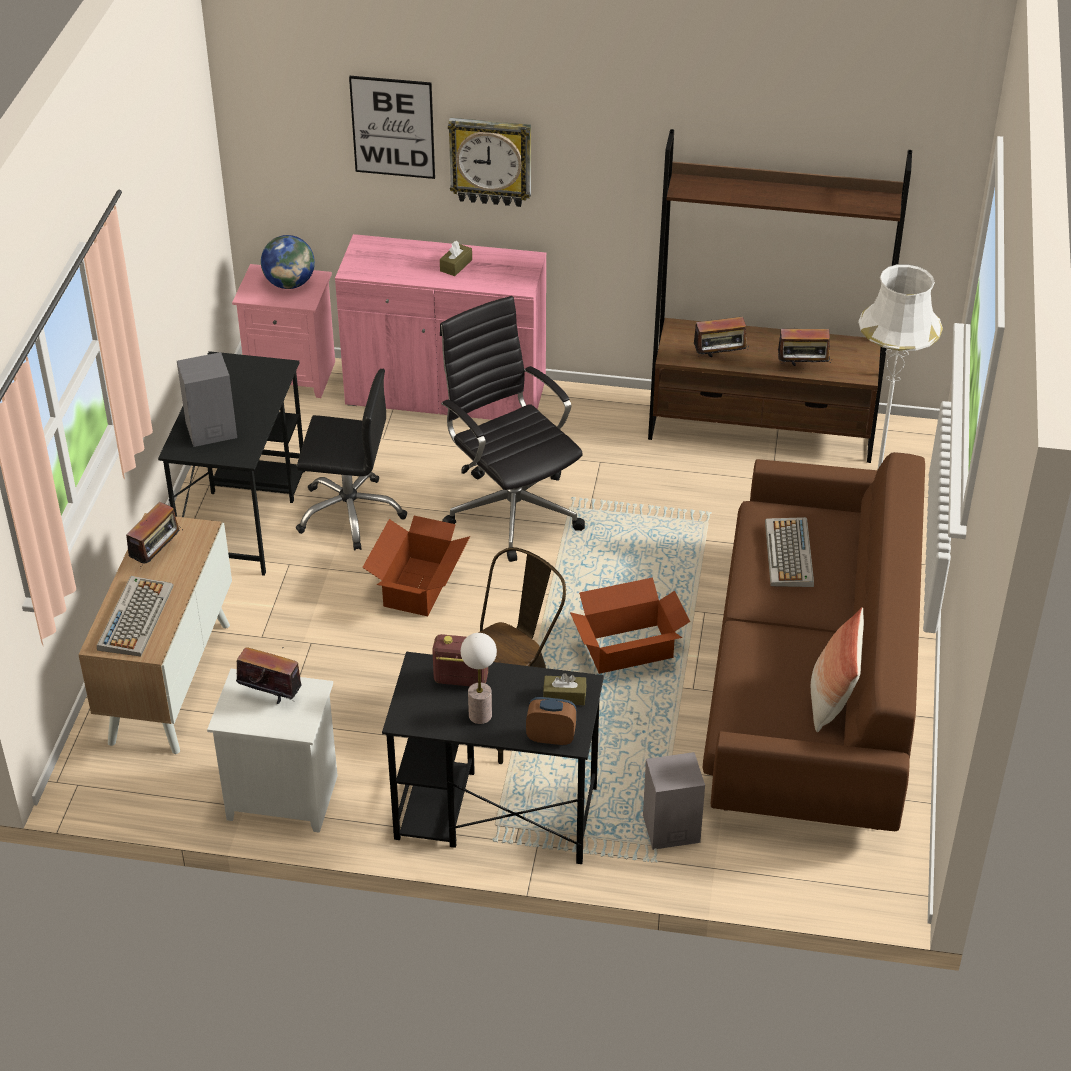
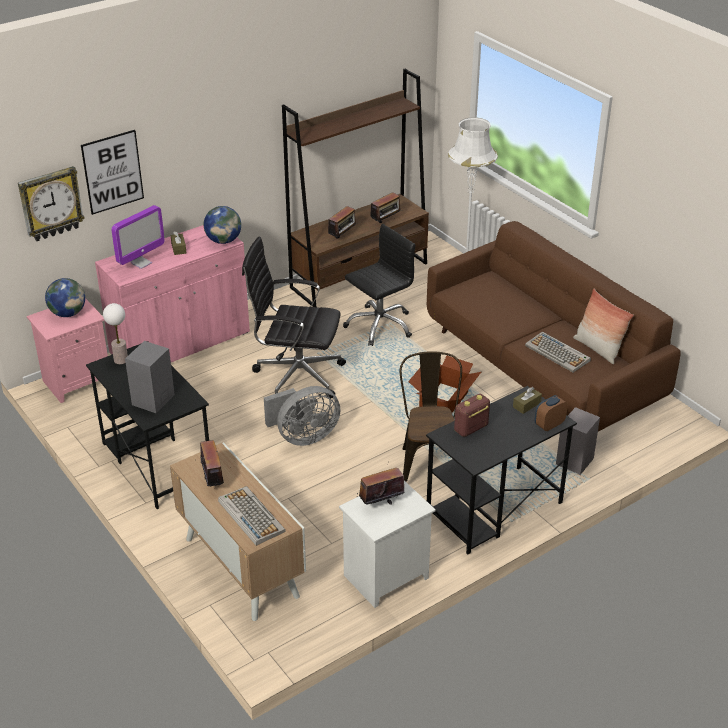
camera: 45 degrees left, 5 degrees down
black office chair [296,369,407,551] -> black office chair moved to [343,224,416,346]
cardboard box [362,516,470,616] -> grey fan [264,386,341,446]
wall clock [448,118,531,207] -> wall clock moved to [18,166,85,241]
table lamp [461,633,497,724] -> table lamp moved to [103,303,128,364]
keyboard [765,517,814,587] -> keyboard moved to [525,331,591,373]
none -> monitor [111,205,165,269]
none -> globe [204,206,241,244]

